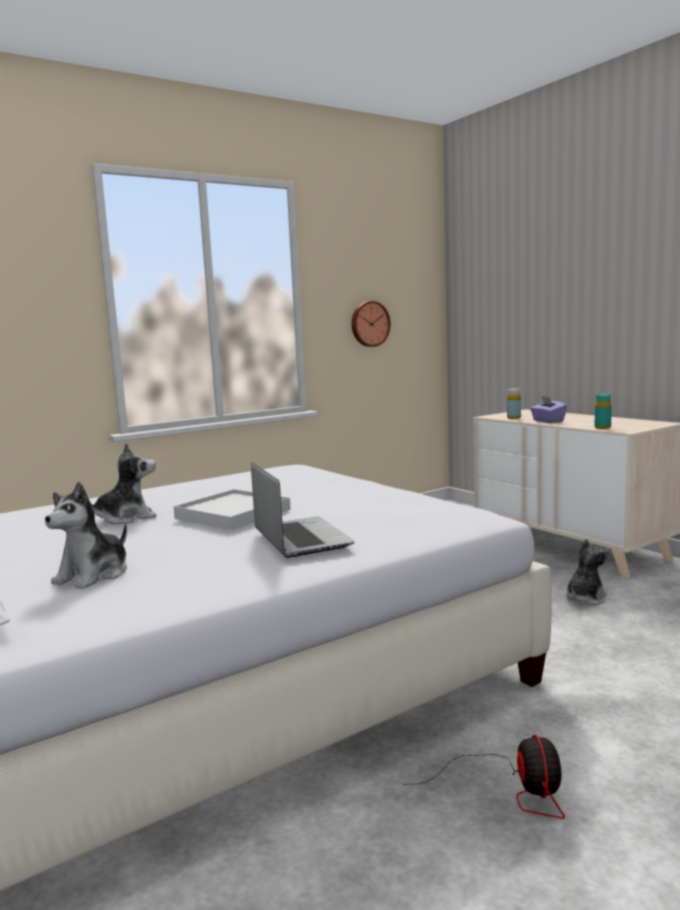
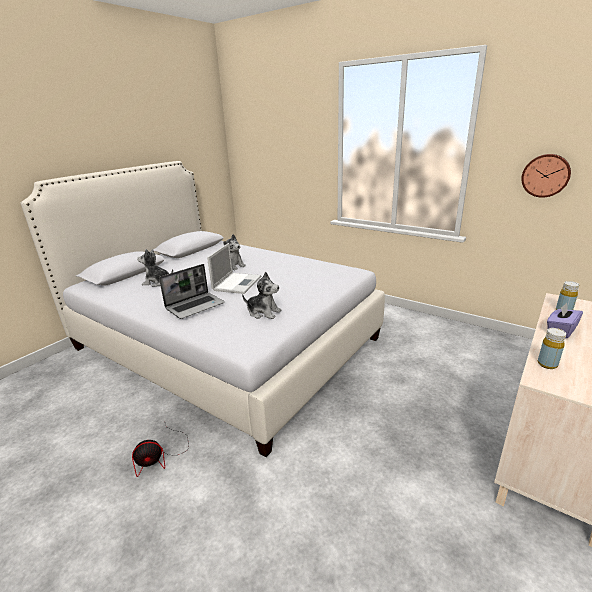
camera: 70 degrees right, 15 degrees up
white tray [173,489,291,530] -> laptop [207,243,262,294]
plush toy [565,539,608,606] -> plush toy moved to [242,272,281,319]
turquoise bottle [595,394,612,429] -> yellow bottle [538,328,566,369]

